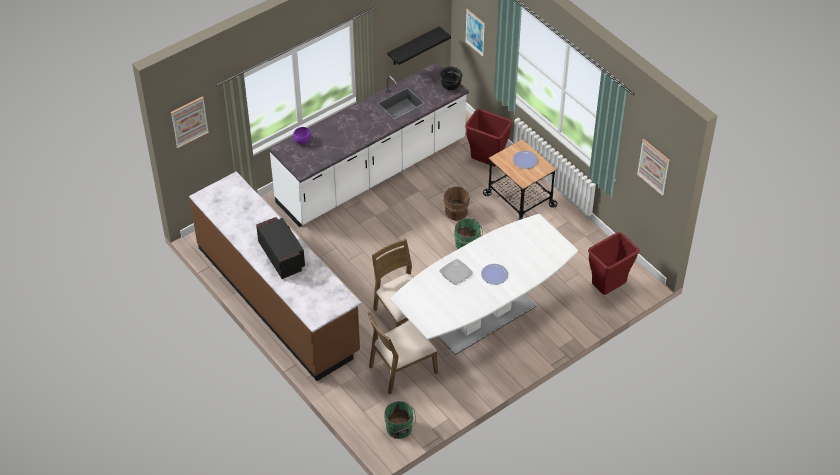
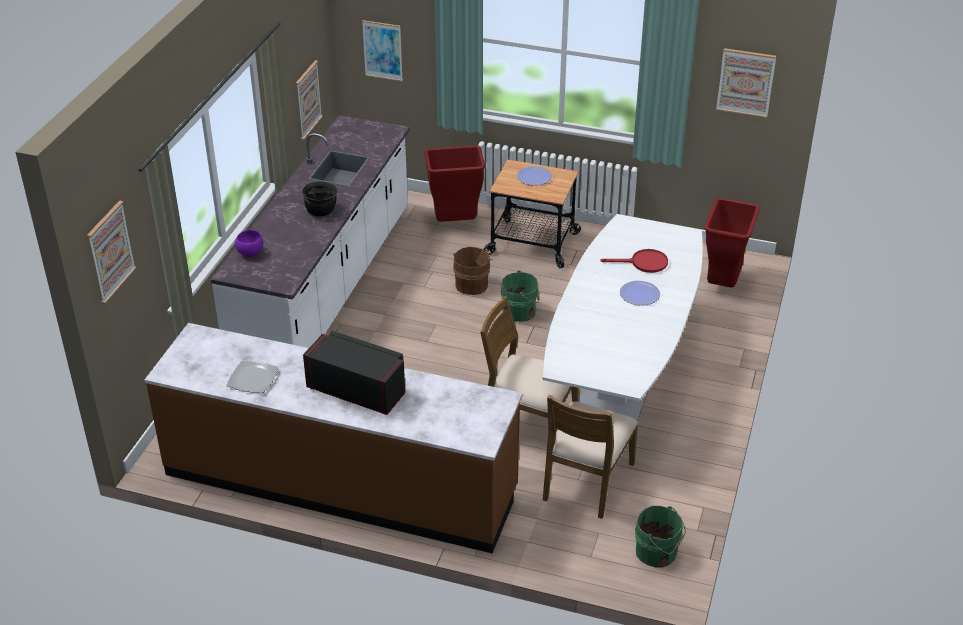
camera: 35 degrees left, 10 degrees down
black shelf [387,26,451,65] -> picture [296,60,323,140]
plate [439,259,473,285] -> plate moved to [227,360,278,393]
black cooking pot [440,67,463,90] -> black cooking pot moved to [302,182,337,217]
none -> red frying pan [600,249,668,273]

